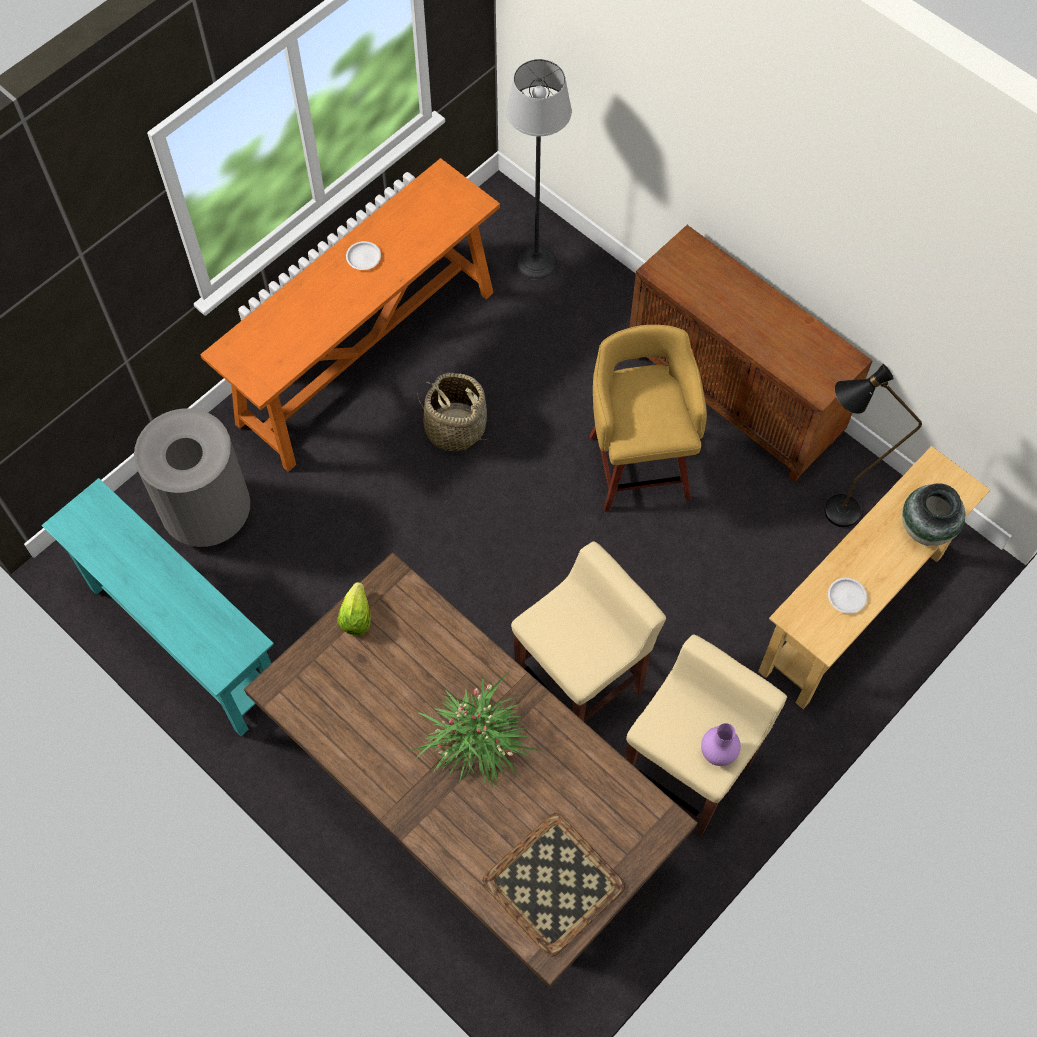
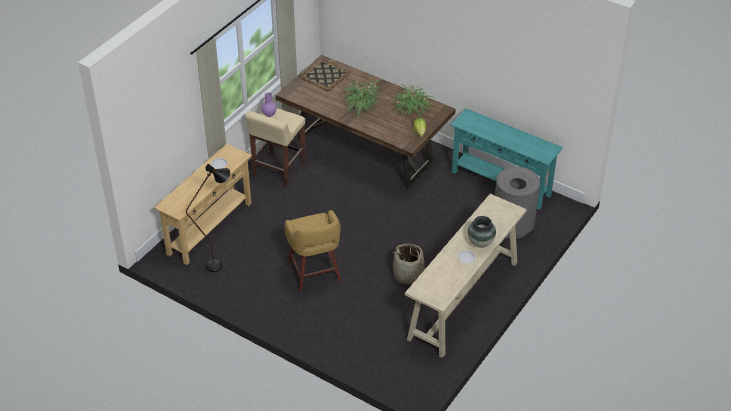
camera: 170 degrees right, 20 degrees down
orange console table [200,158,500,472] -> beige console table [405,194,527,358]
floor lamp [506,59,572,280] -> none
beige stool [511,542,666,722] -> none
brown cabinet [629,225,873,482] -> none
vase [902,483,965,546] -> vase moved to [468,216,496,248]
none -> potted plant [391,84,435,118]

